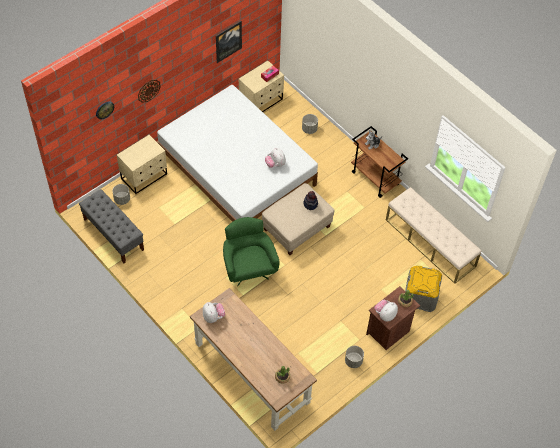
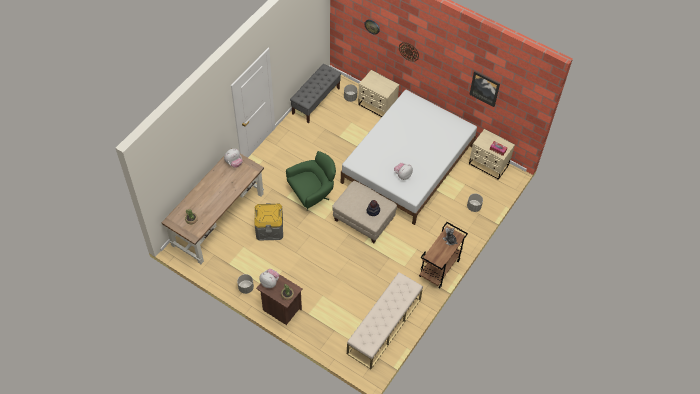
camera: 75 degrees right, 0 degrees up
grey storage box [405,266,442,312] -> grey storage box moved to [255,203,283,241]

